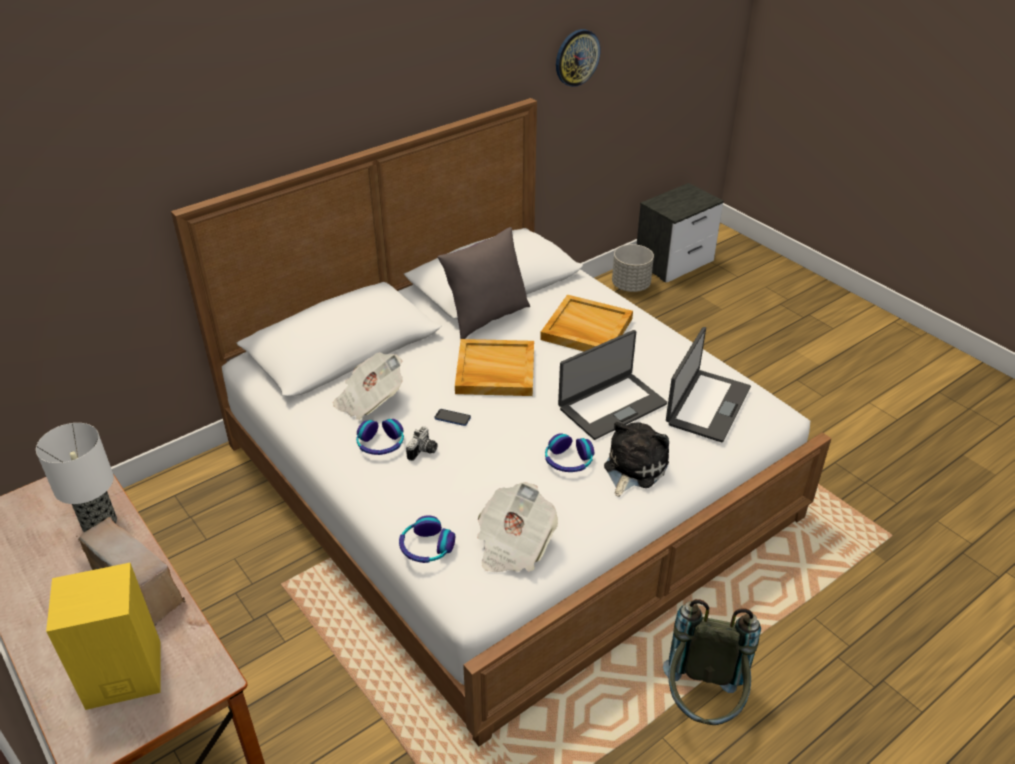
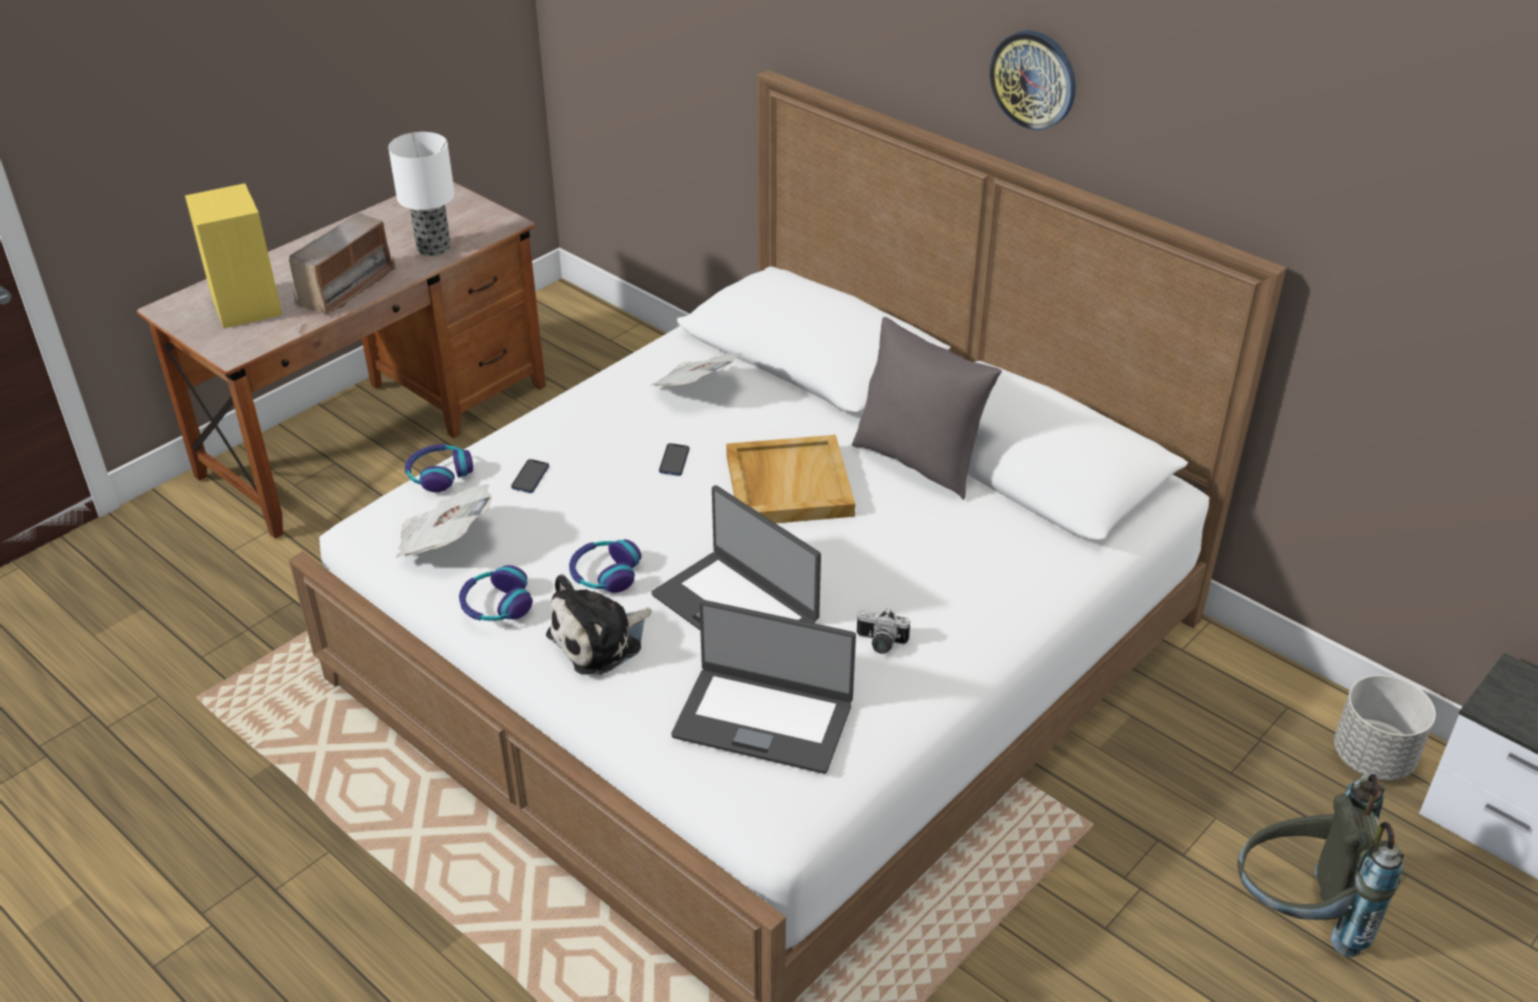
camera: 80 degrees right, 0 degrees up
headphones [356,419,404,455] -> headphones moved to [459,565,533,621]
camera [406,426,438,461] -> camera moved to [857,608,910,654]
beige tray [540,295,633,351] -> none
wall clock [556,29,601,87] -> wall clock moved to [989,30,1076,130]
plush toy [604,422,669,497] -> plush toy turned 120 degrees clockwise [546,574,652,675]
grey backpack [663,599,761,725] -> grey backpack moved to [1237,774,1404,957]
none -> phone [511,459,549,493]

